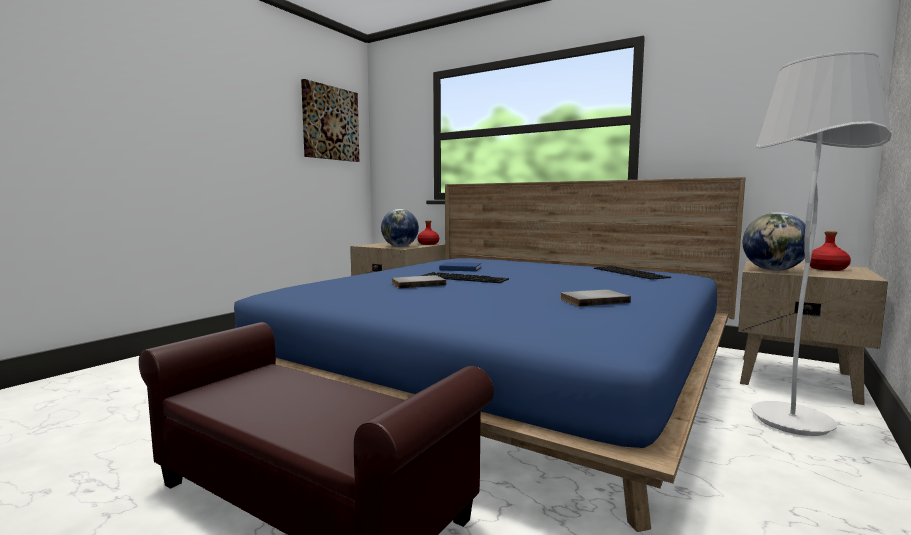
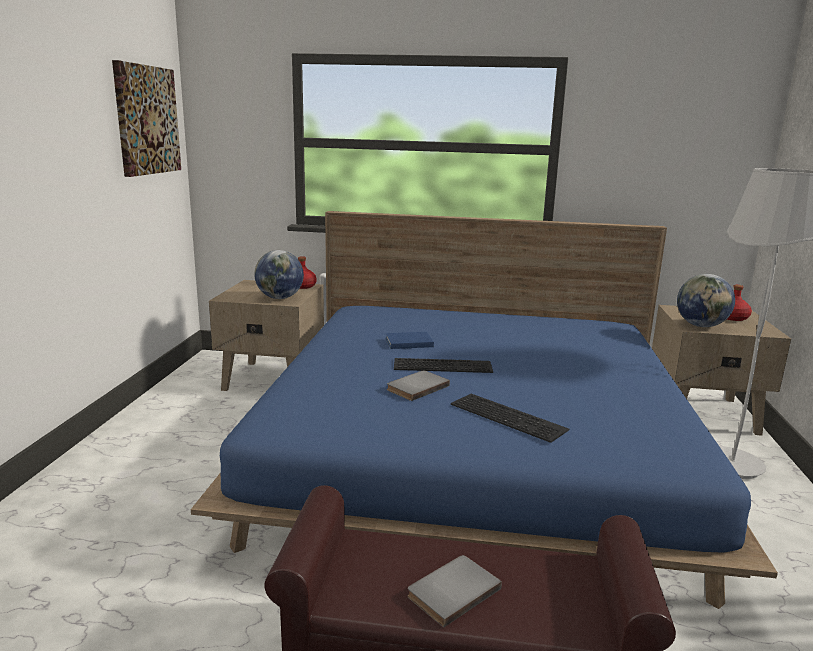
camera: 25 degrees left, 10 degrees up
grey book [560,289,631,307] -> grey book moved to [408,555,502,627]
keyboard [594,266,671,280] -> keyboard moved to [451,394,569,443]

